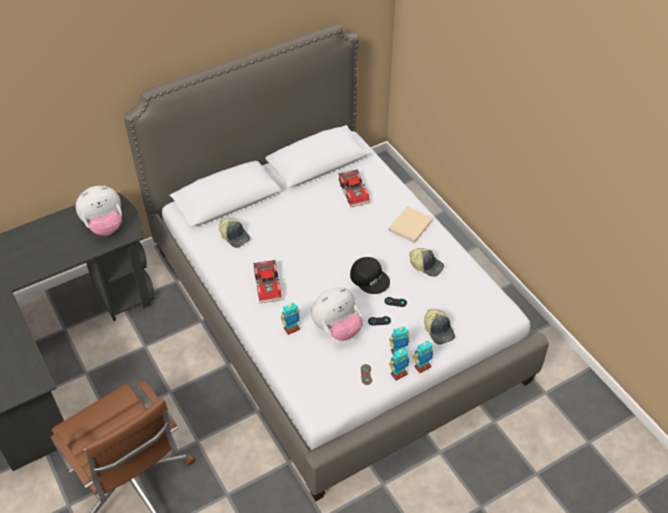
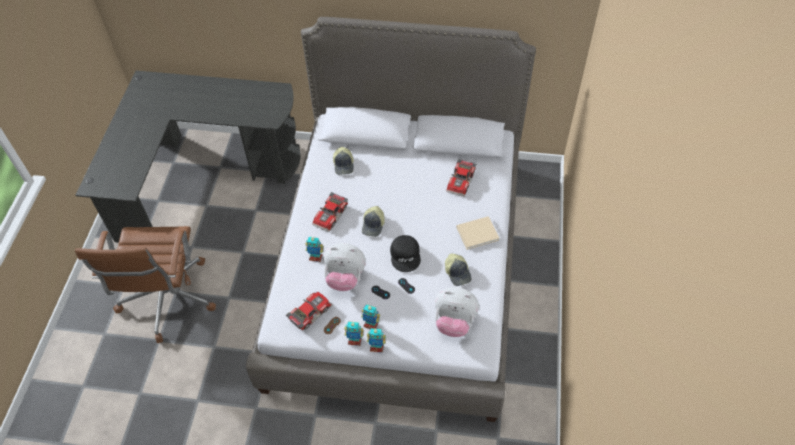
camera: 40 degrees right, 5 degrees up
plush toy [76,186,122,236] -> plush toy moved to [435,287,479,337]
cap [424,309,455,344] -> cap moved to [362,206,385,237]
none -> toy car [286,292,333,330]

